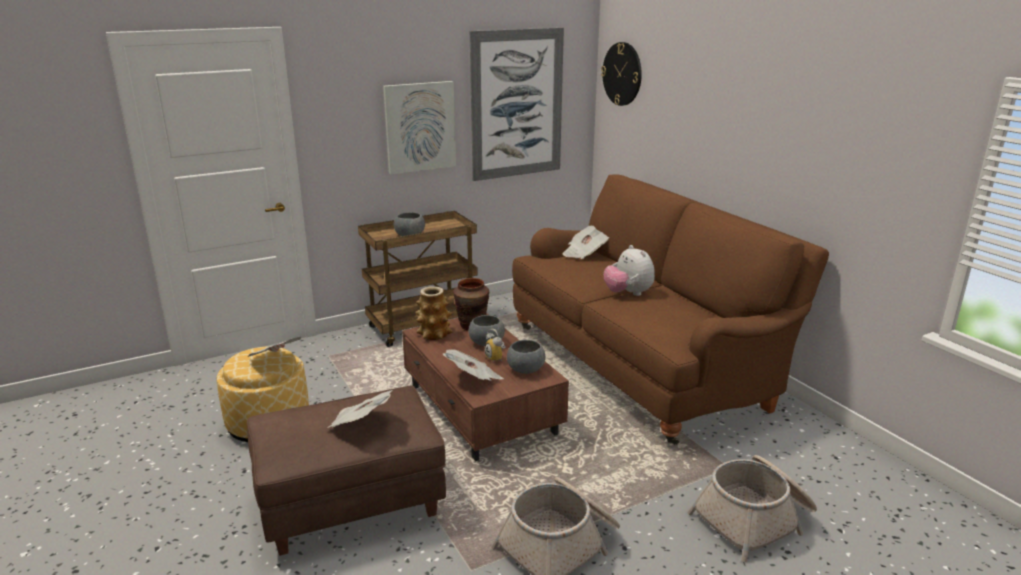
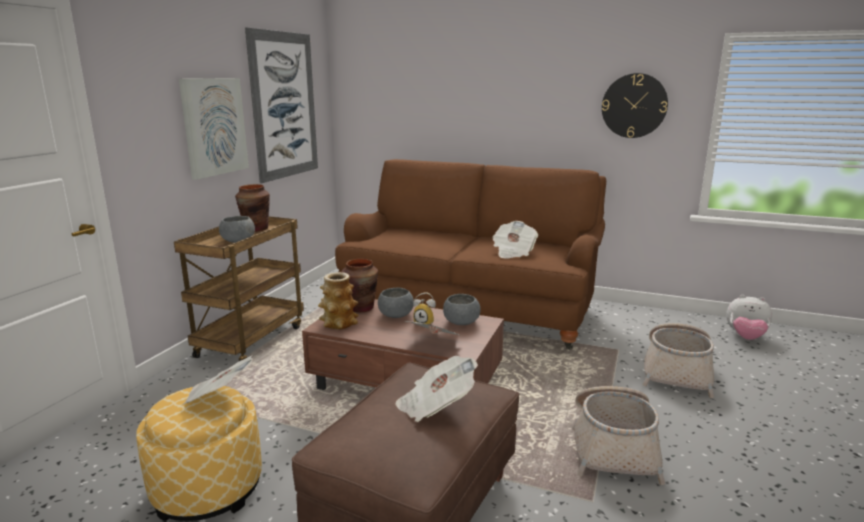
camera: 40 degrees left, 5 degrees down
newspaper [562,226,609,259] -> newspaper moved to [492,221,538,259]
wall clock [601,42,642,106] -> wall clock moved to [602,73,668,138]
plush toy [604,245,655,296] -> plush toy moved to [726,295,772,340]
none -> brown vase [235,184,270,232]

